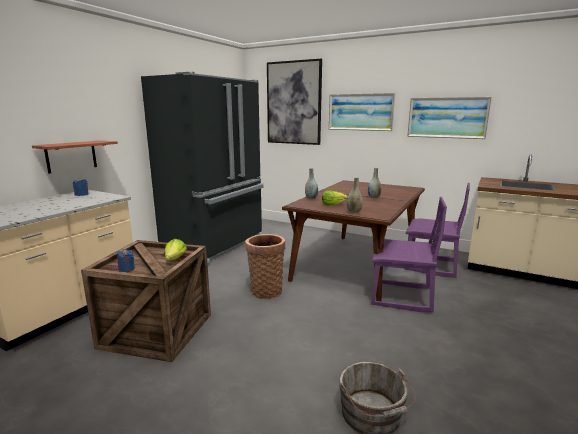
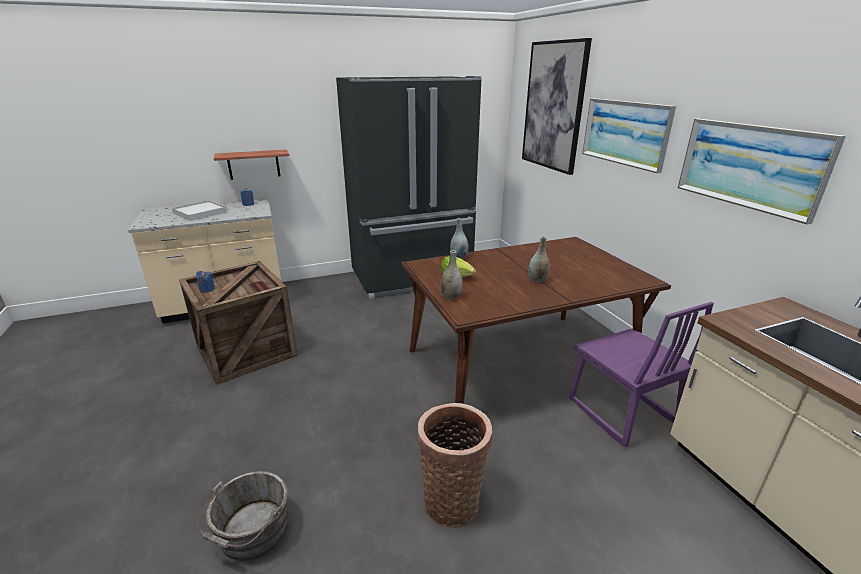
camera: 40 degrees right, 10 degrees up
lettuce [165,239,187,260] -> none
basket [245,234,286,299] -> basket moved to [417,403,492,528]
purple chair [371,197,447,312] -> none
none -> white tray [172,200,227,221]

